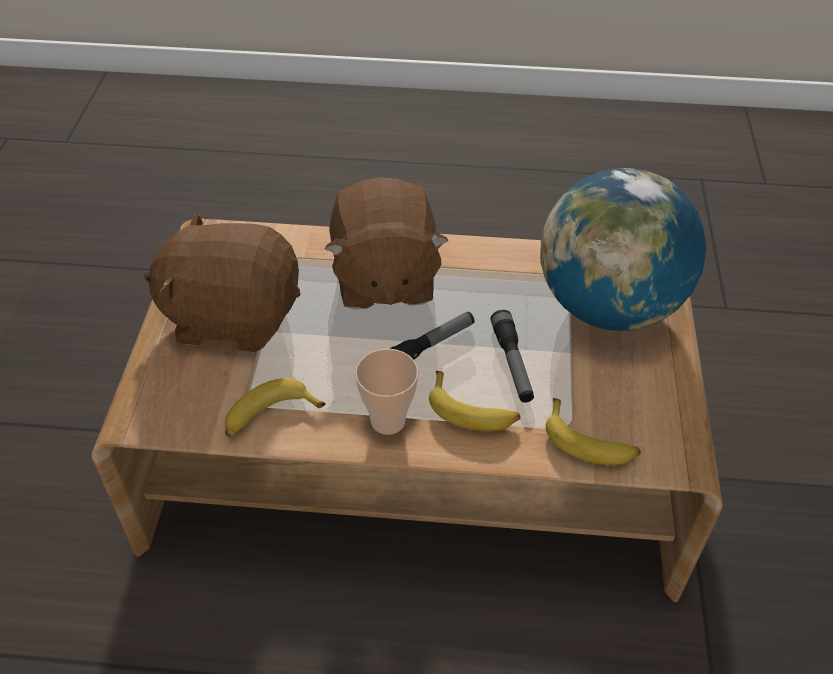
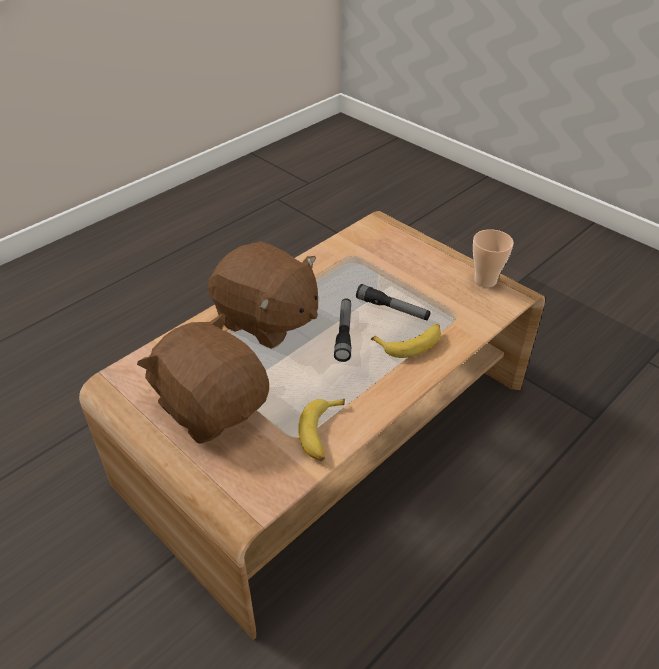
camera: 50 degrees left, 5 degrees down
brown plush toy [144,211,300,352] -> brown plush toy turned 90 degrees clockwise [137,314,269,444]
cup [355,349,419,435] -> cup moved to [473,229,514,287]
globe [540,168,706,331] -> none
banana [546,398,641,465] -> none

